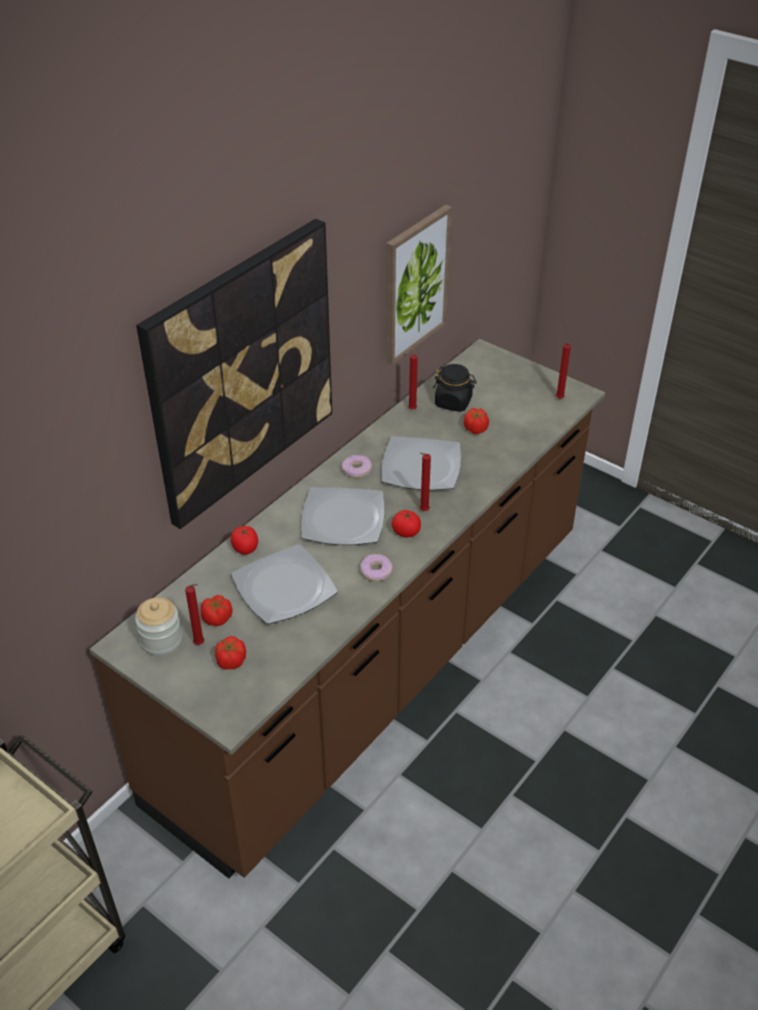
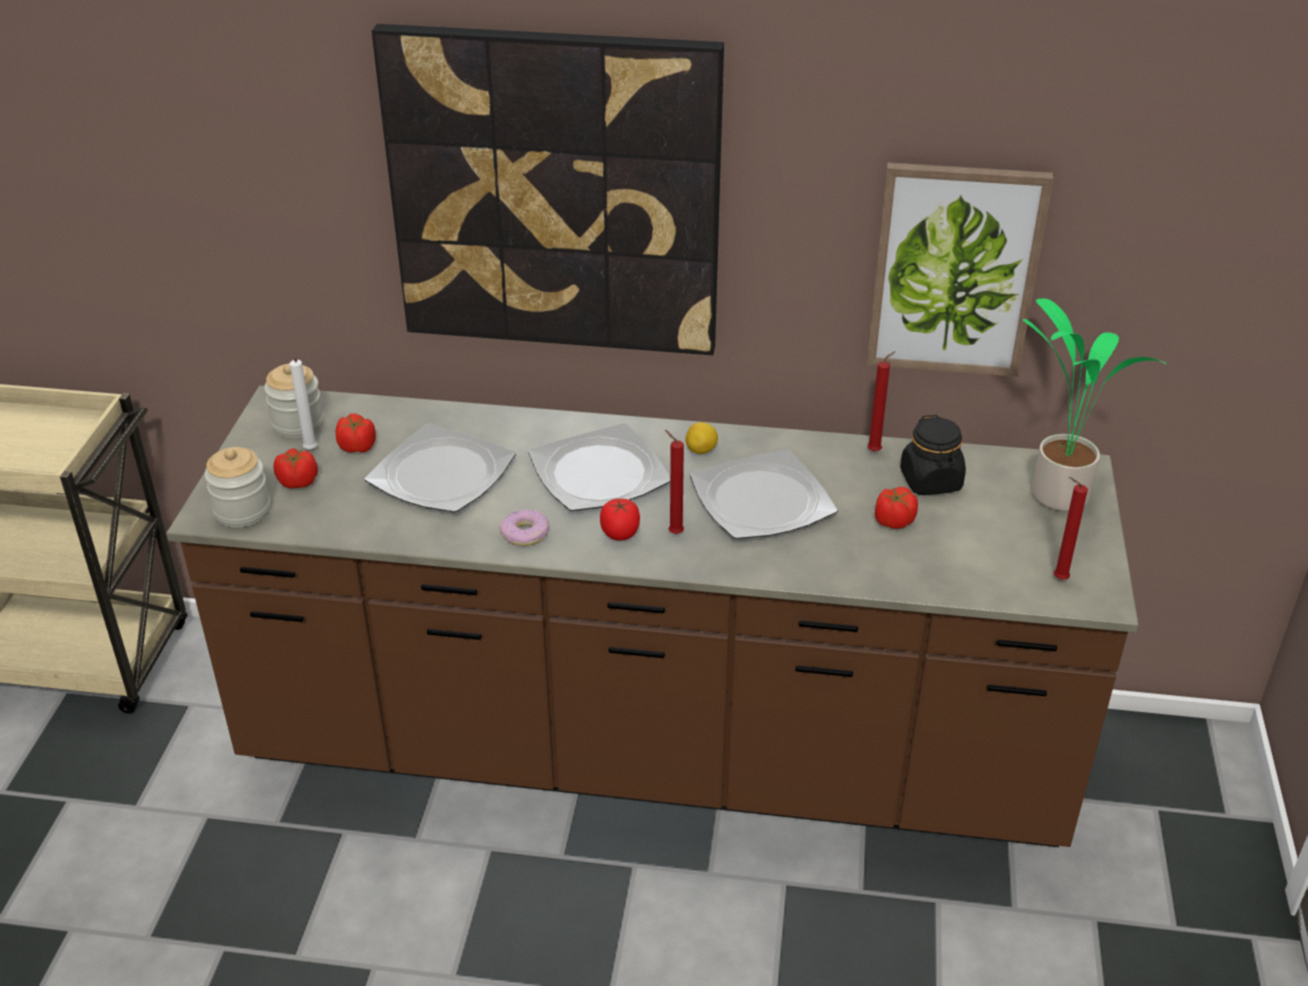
camera: 60 degrees right, 5 degrees down
red candle [185,584,204,645] -> white candle [289,358,317,450]
tomato [231,526,258,555] -> none
donut [341,455,372,478] -> lemon [686,422,718,454]
none -> jar [204,447,270,528]
none -> potted plant [1023,298,1166,511]

